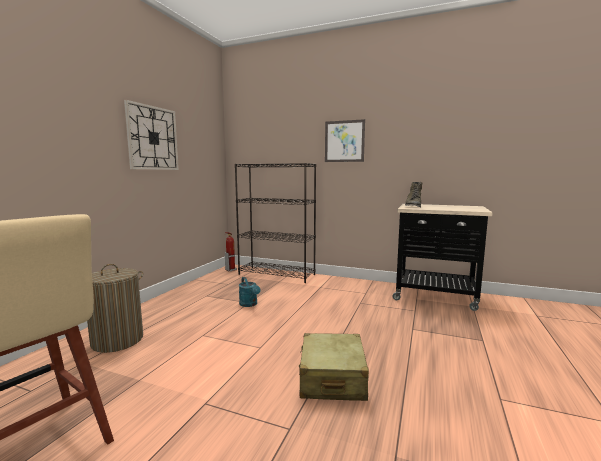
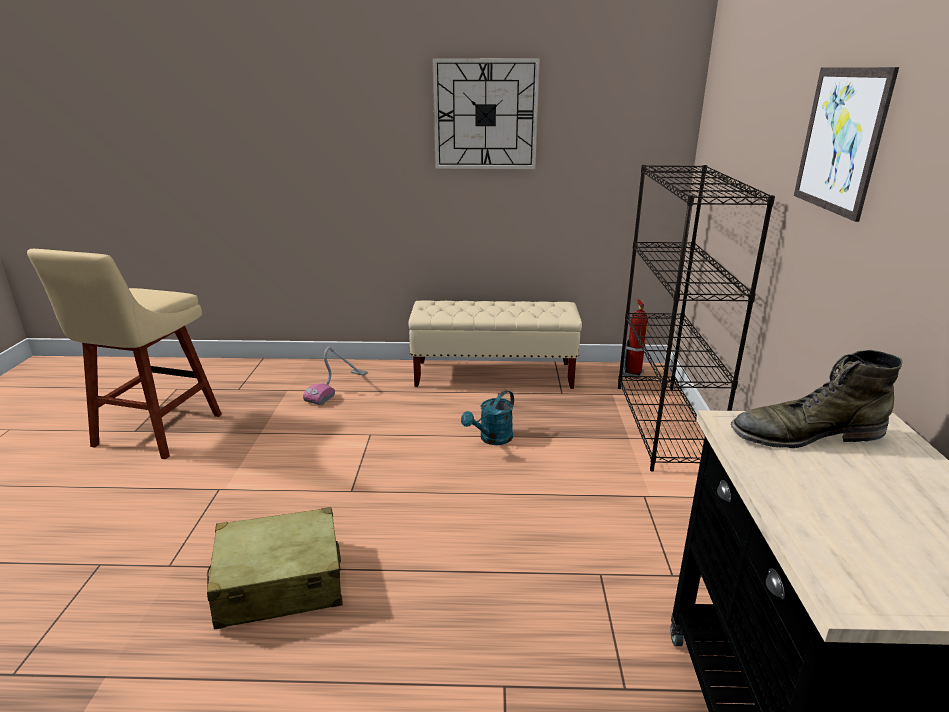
camera: 70 degrees right, 15 degrees up
laundry basket [87,264,143,353] -> vacuum cleaner [303,347,368,405]
none -> beige bench [409,300,582,389]

